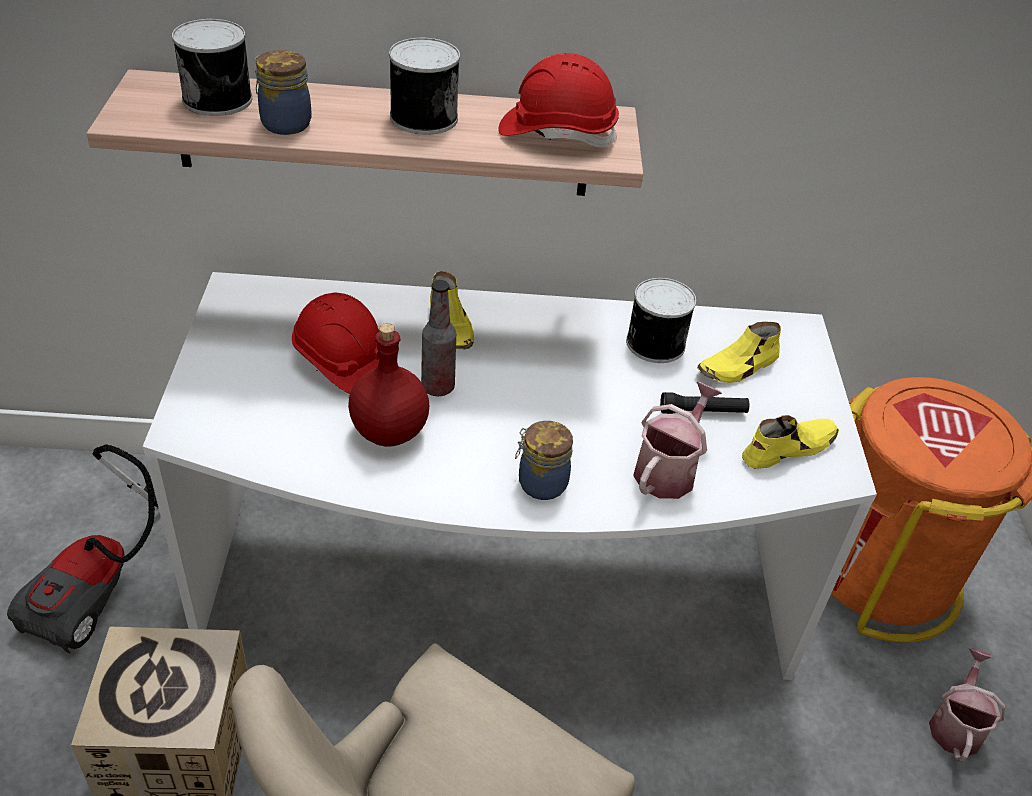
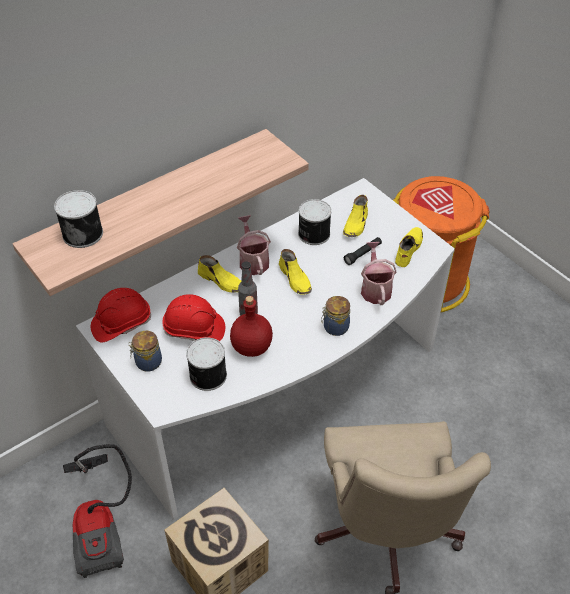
camera: 35 degrees left, 5 degrees up
jar [254,50,312,135] -> jar moved to [129,331,162,372]
can [389,38,460,135] -> can moved to [186,337,227,391]
red hard hat [498,53,619,147] -> red hard hat moved to [91,288,151,343]
watering can [929,648,1005,762] -> watering can moved to [237,215,271,275]
none -> yellow shoe [279,249,312,295]

